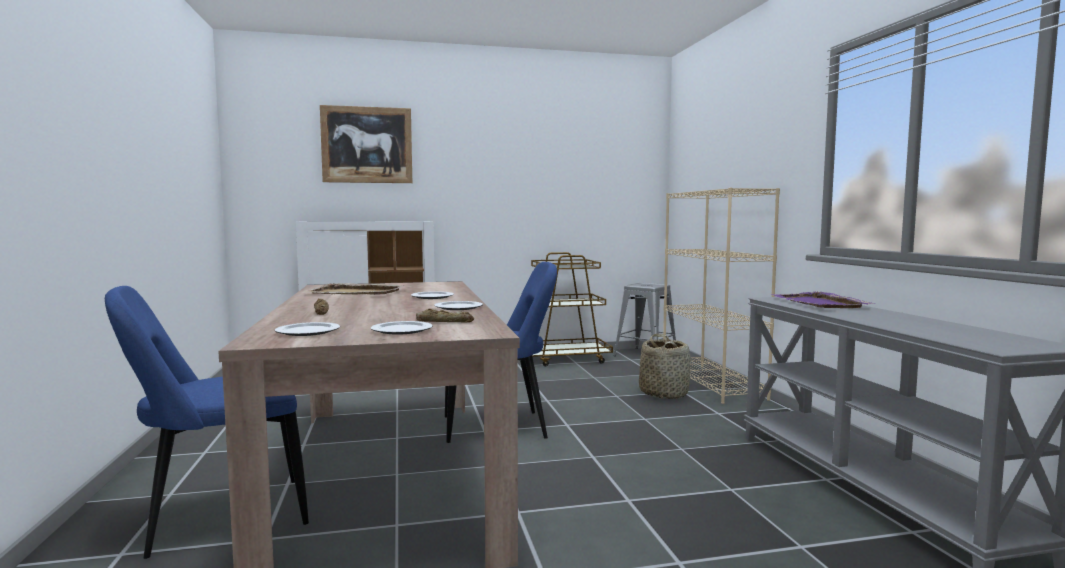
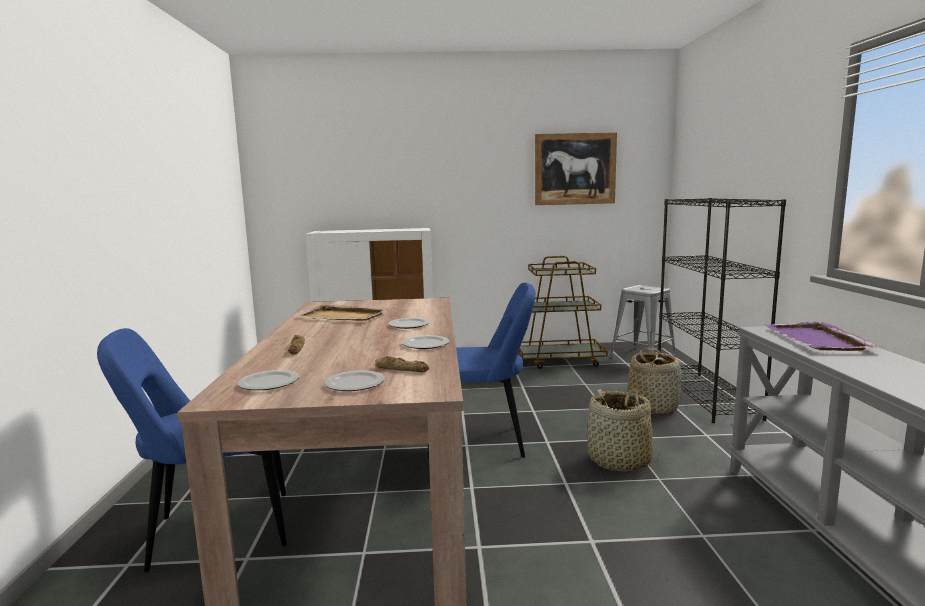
camera: 10 degrees right, 5 degrees up
picture [320,105,412,183] -> picture moved to [535,132,617,205]
beige bookcase [663,187,780,404] -> black bookcase [658,198,786,423]
none -> basket [587,389,659,472]

